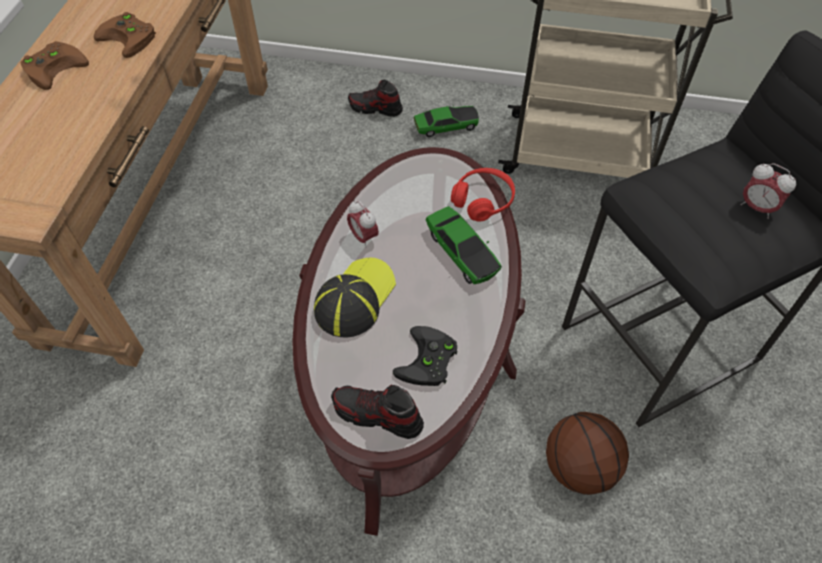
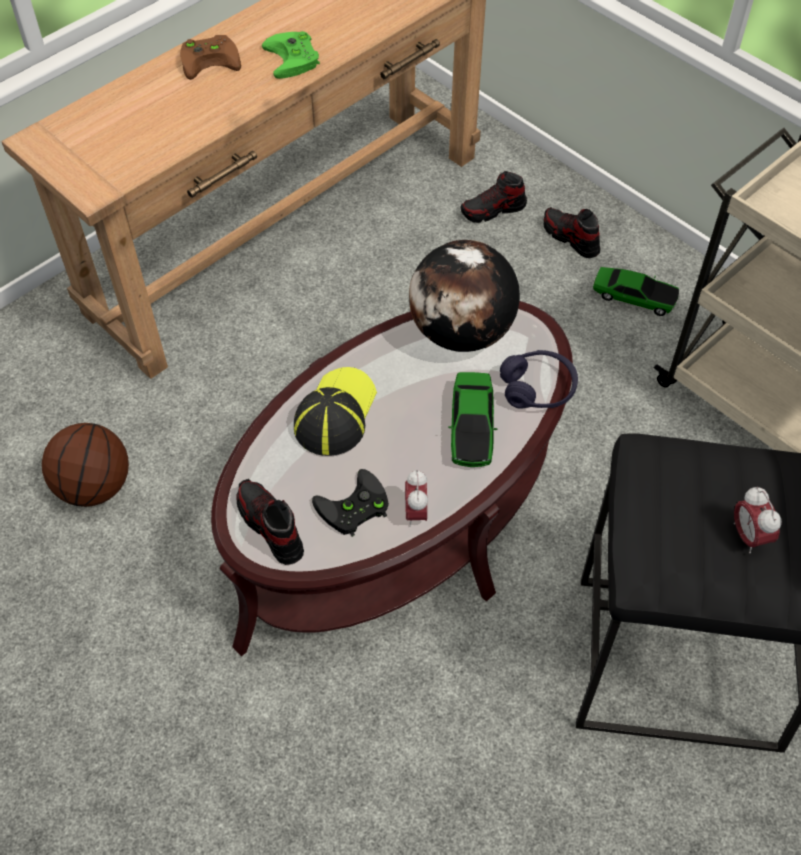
camera: 35 degrees right, 0 degrees up
brown game controller [94,12,156,58] -> green game controller [262,31,320,79]
cap [314,257,396,338] -> cap turned 45 degrees counterclockwise [294,367,377,456]
alarm clock [347,200,379,248] -> alarm clock moved to [405,470,428,527]
red headphones [451,168,515,222] -> purple headphones [500,350,578,409]
basketball [546,412,629,495] -> basketball moved to [42,423,129,507]
none -> globe [409,240,520,352]
none -> shoe [460,171,527,223]

